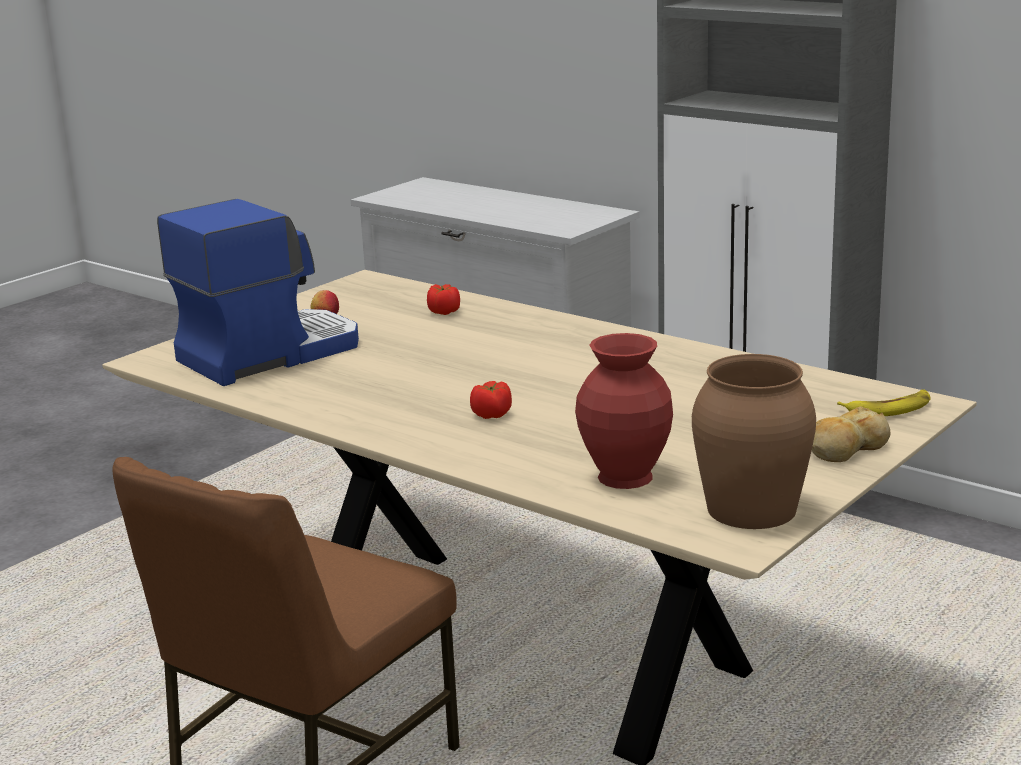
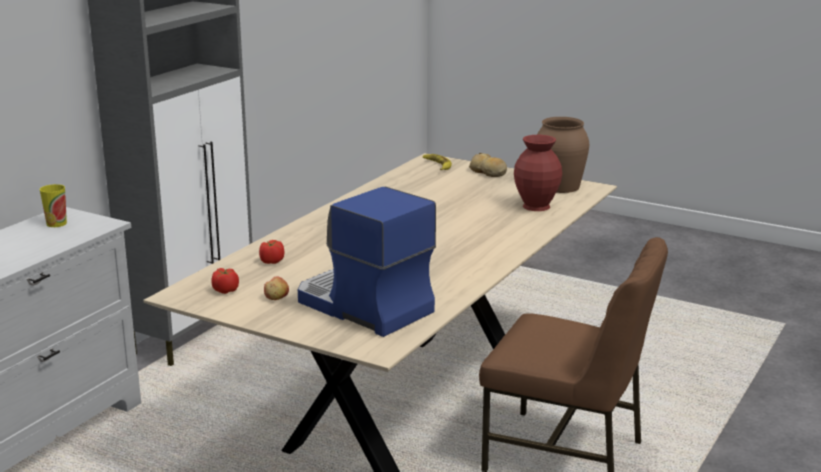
camera: 100 degrees left, 0 degrees up
tomato [470,381,512,419] -> tomato moved to [211,268,239,294]
none -> cup [40,184,67,227]

